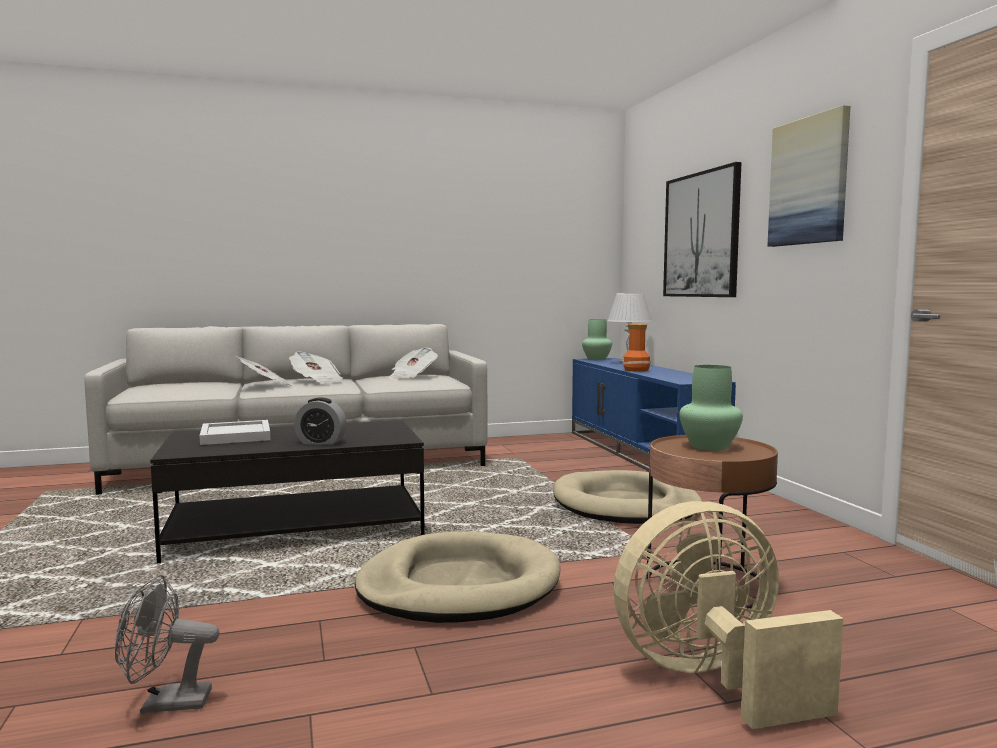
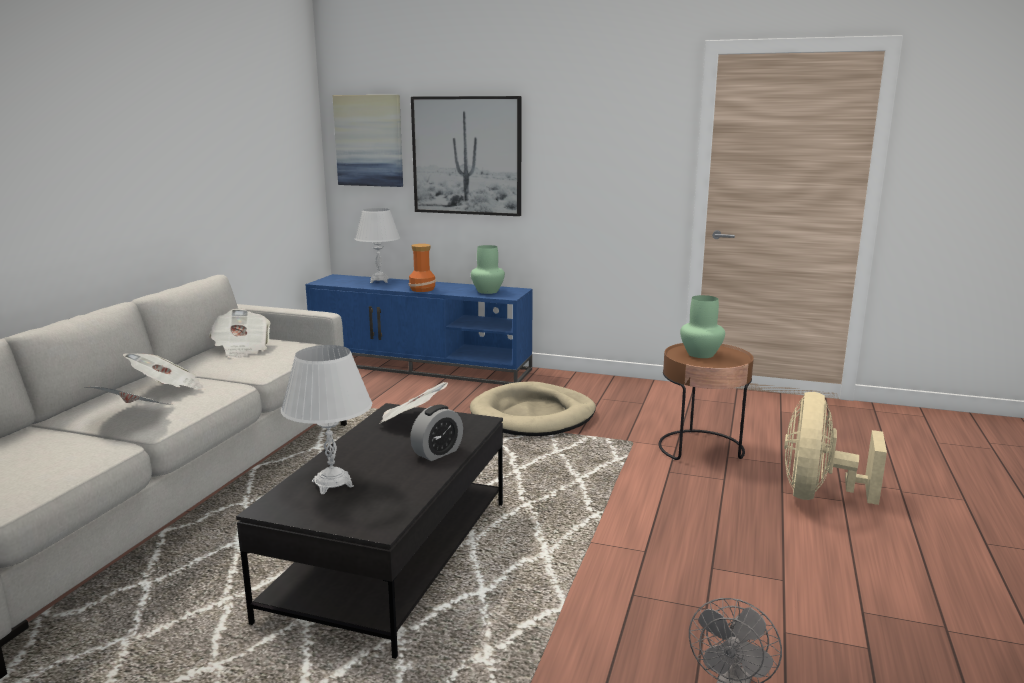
camera: 55 degrees left, 10 degrees up
white tray [200,420,270,445] -> white table lamp [281,345,372,494]
beige dog bed [355,532,560,623] -> none
green vase [582,319,612,360] -> green vase moved to [471,245,505,294]
picture [767,105,850,247] -> picture moved to [332,95,403,187]
none -> newspaper [379,382,448,424]

